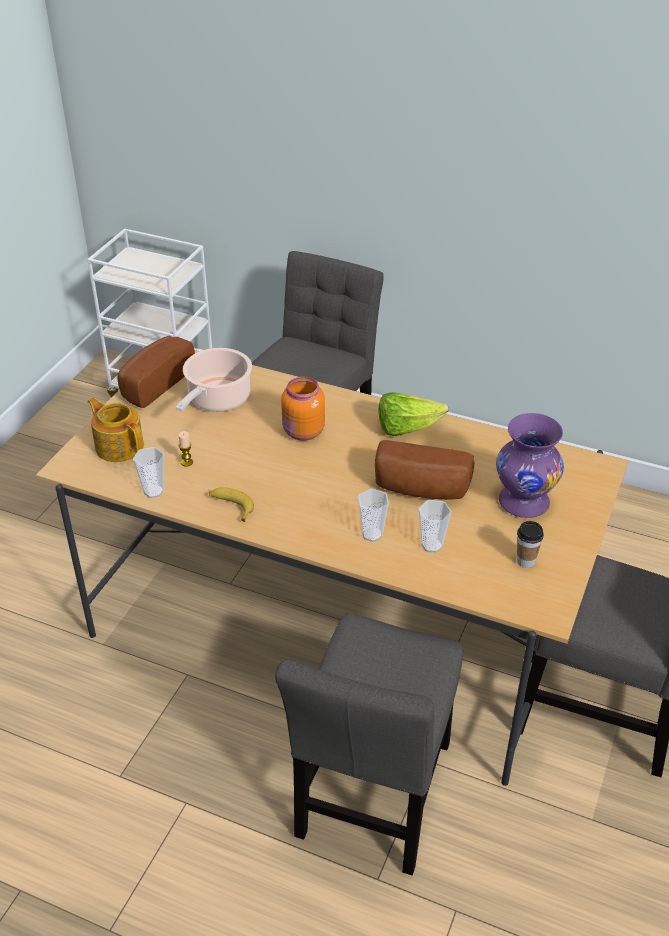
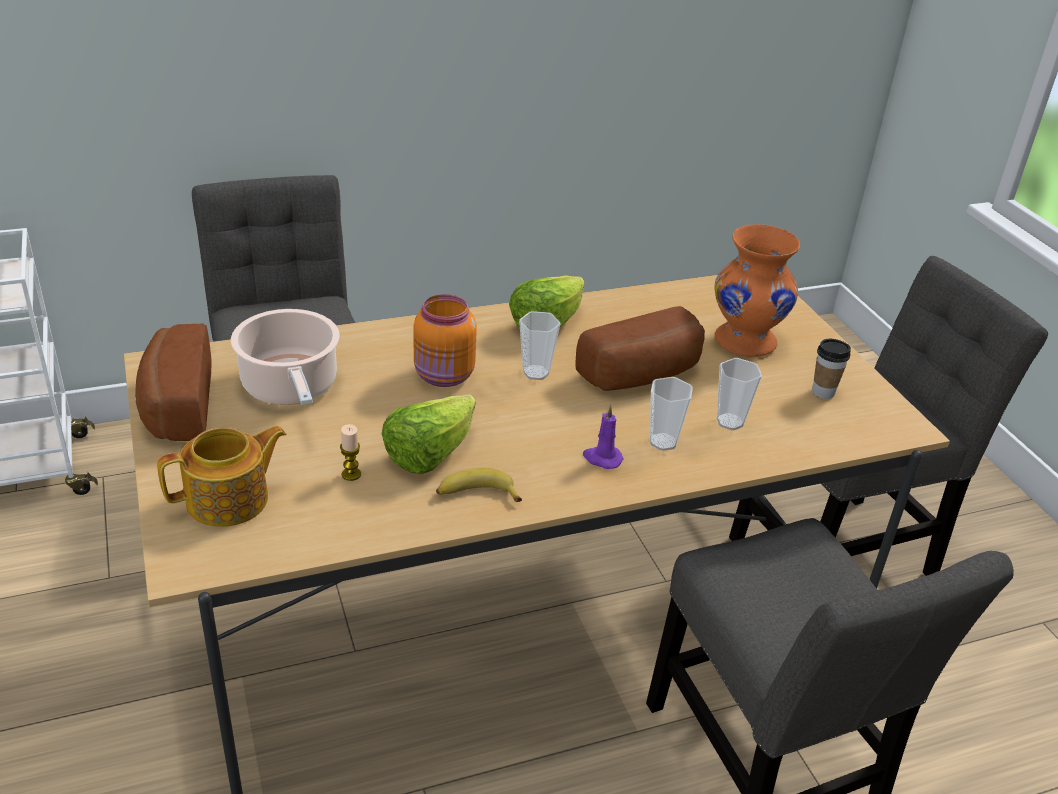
camera: 45 degrees left, 5 degrees down
teapot [88,398,144,462] -> teapot turned 150 degrees clockwise [157,426,287,527]
cup [133,447,164,498] -> cup moved to [519,311,560,380]
purple vase [496,413,564,518] -> orange vase [715,224,800,357]
none -> lettuce [382,394,476,474]
none -> purple candle [583,405,624,469]

